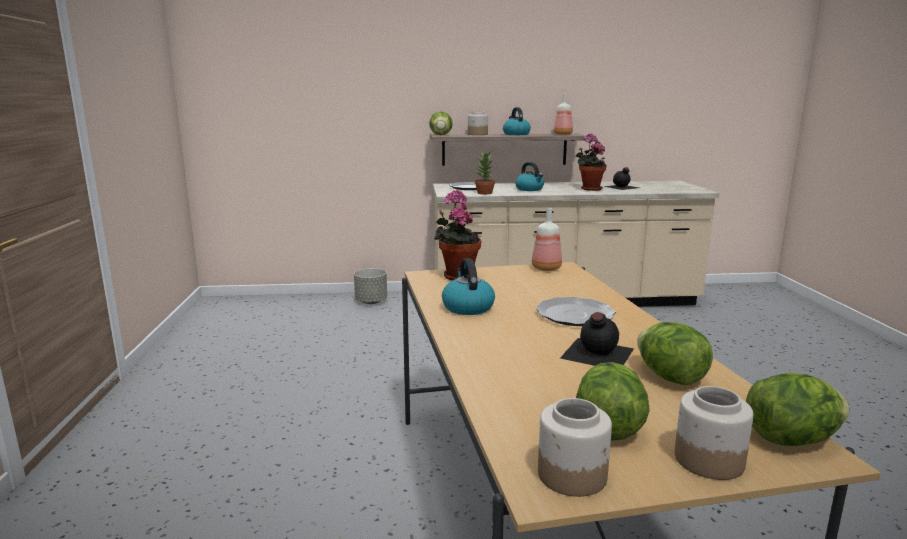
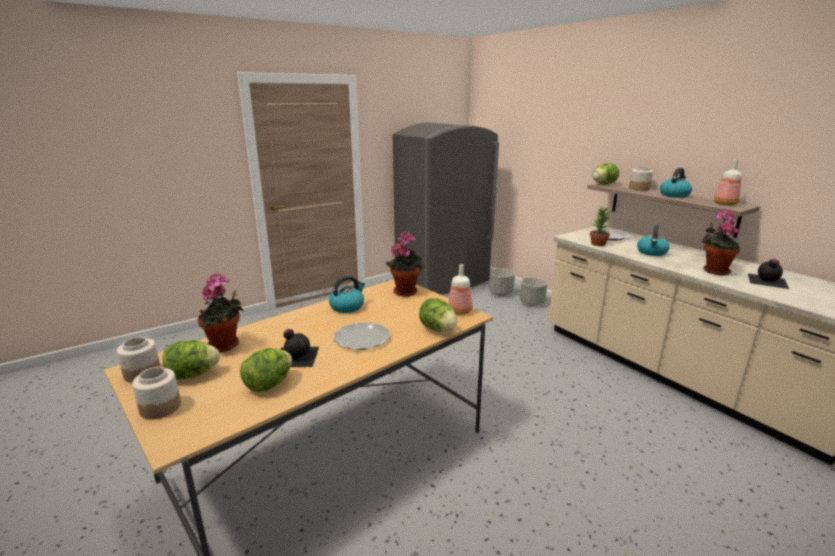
camera: 60 degrees right, 5 degrees up
lettuce [746,373,849,446] -> lettuce moved to [419,298,457,332]
none -> potted plant [197,274,243,352]
none -> grey fridge [393,123,499,295]
none -> grey planter [489,268,515,296]

